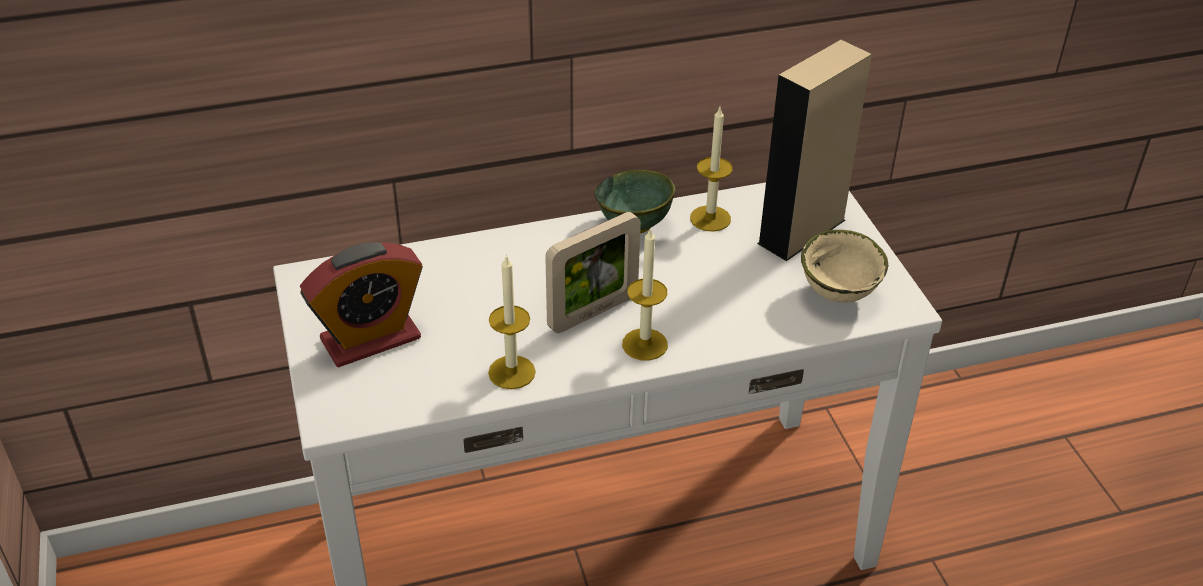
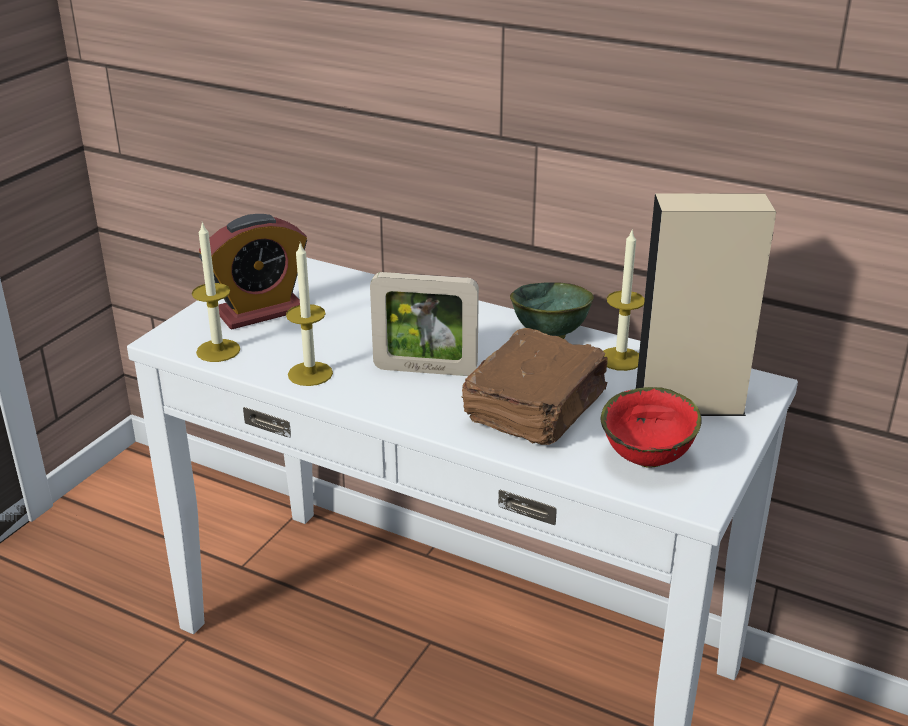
camera: 45 degrees right, 10 degrees down
alarm clock [300,242,423,367] -> alarm clock turned 45 degrees counterclockwise [199,214,307,329]
candle [622,227,668,361] -> candle moved to [192,222,240,362]
beige bowl [801,230,888,303] -> red bowl [600,387,702,468]
none -> brown book [462,328,608,445]

